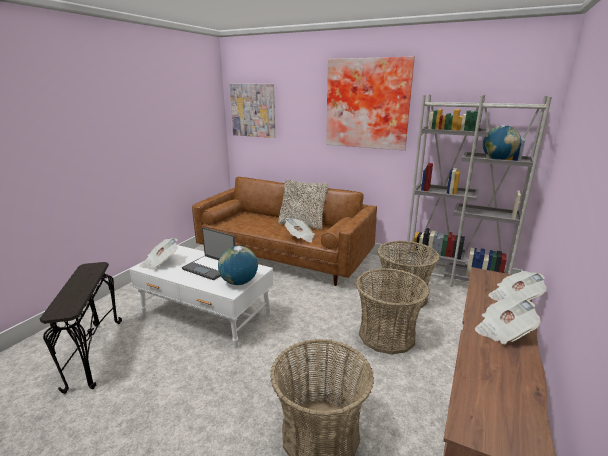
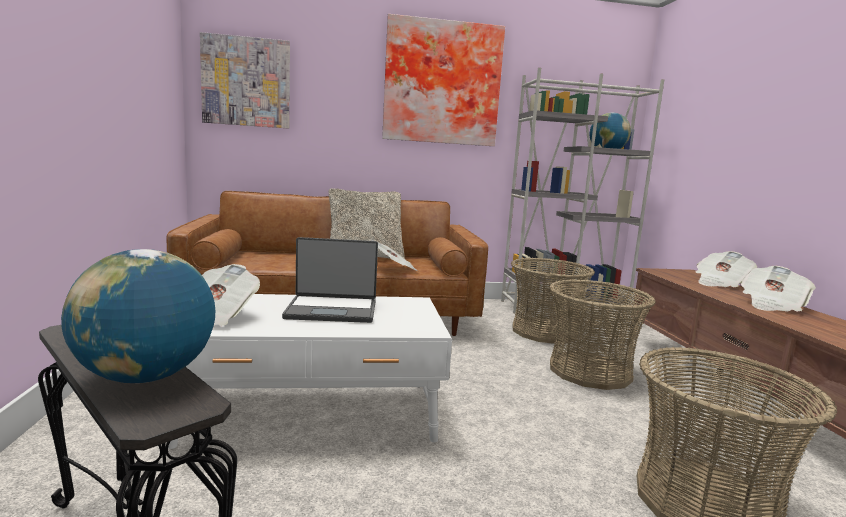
camera: 35 degrees left, 10 degrees down
globe [218,246,258,285] -> globe moved to [61,249,215,383]

